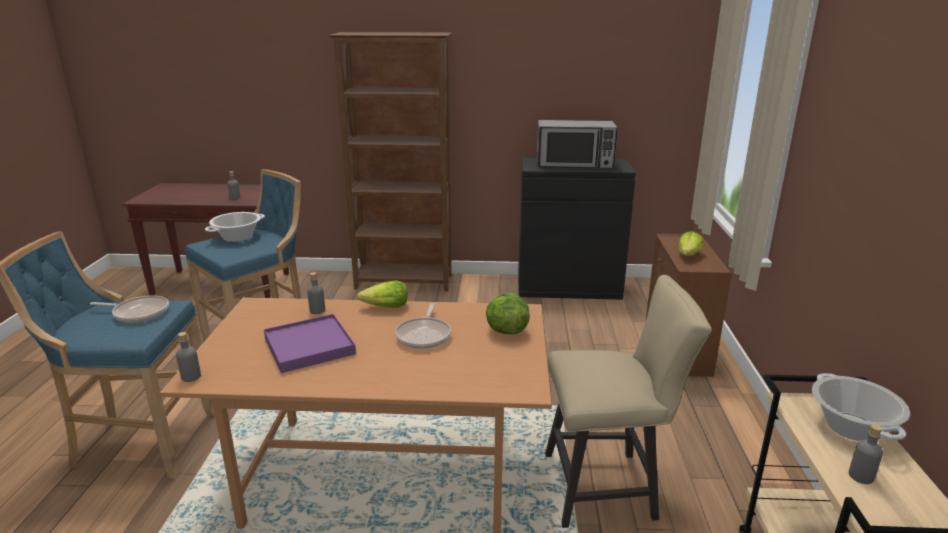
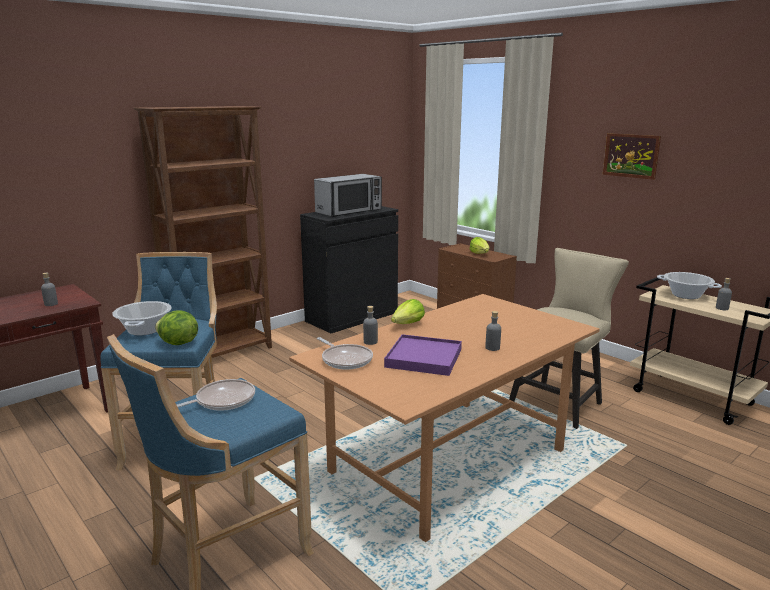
camera: 45 degrees left, 5 degrees down
grey bottle [176,332,201,382] -> grey bottle moved to [485,311,501,351]
frying pan [395,303,451,349] -> frying pan moved to [317,337,373,370]
lettuce [486,293,530,335] -> lettuce moved to [155,310,198,345]
none -> picture [603,133,661,180]

